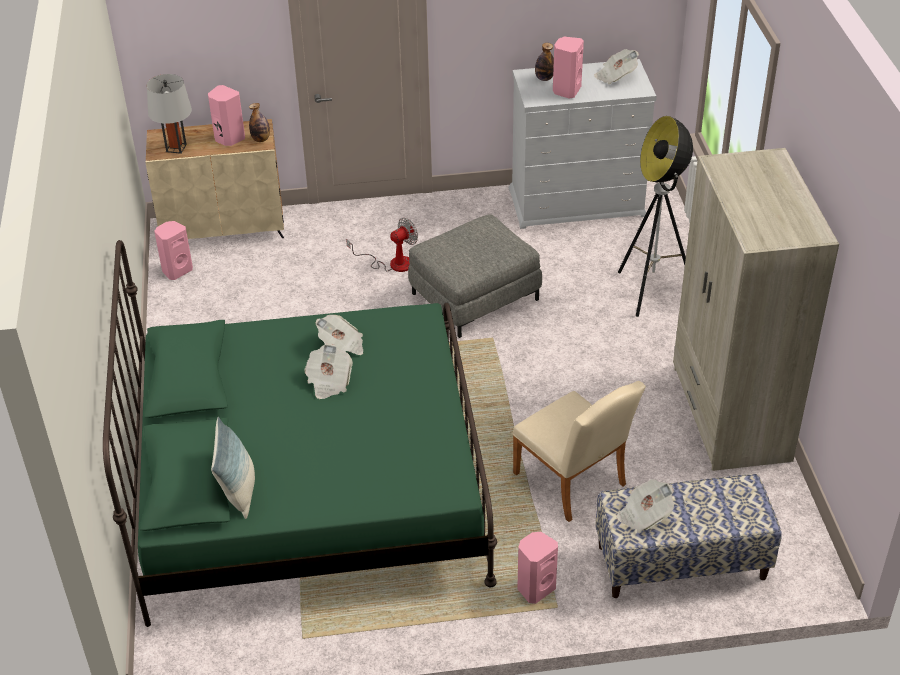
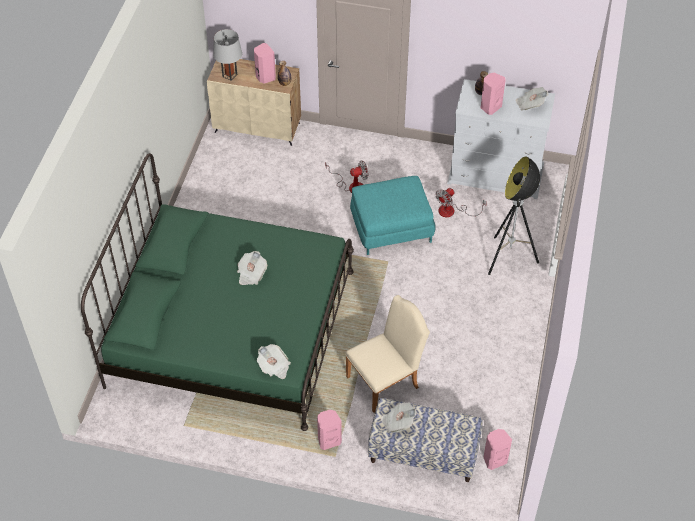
camera: 20 degrees right, 10 degrees up
pink speaker [154,221,193,280] -> pink speaker moved to [484,429,512,470]
pillow [211,417,255,519] -> none
newspaper [316,315,363,355] -> newspaper moved to [257,344,291,379]
grey ottoman [408,214,542,338] -> turquoise ottoman [350,176,436,255]
beige chair [512,381,646,522] -> beige chair turned 105 degrees counterclockwise [346,295,430,413]
beige wardrobe [673,148,839,471] -> none
none -> fan [436,188,487,217]

